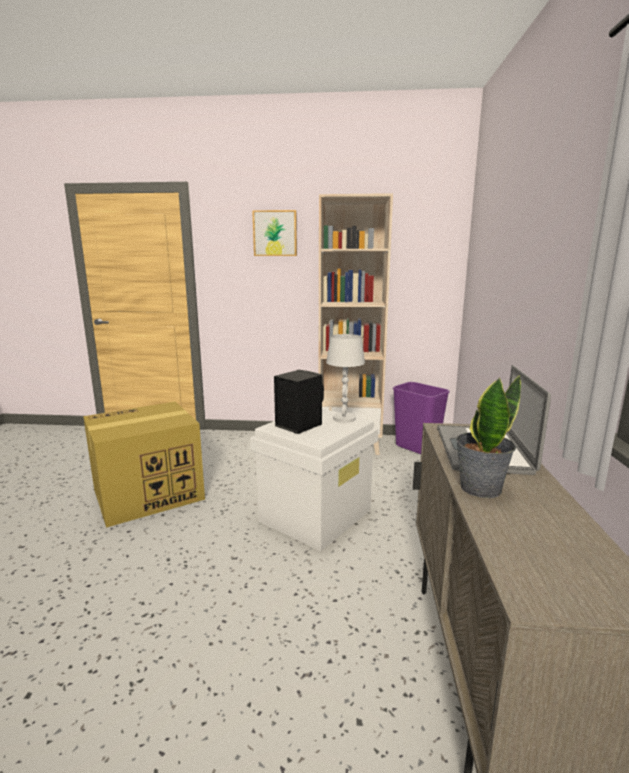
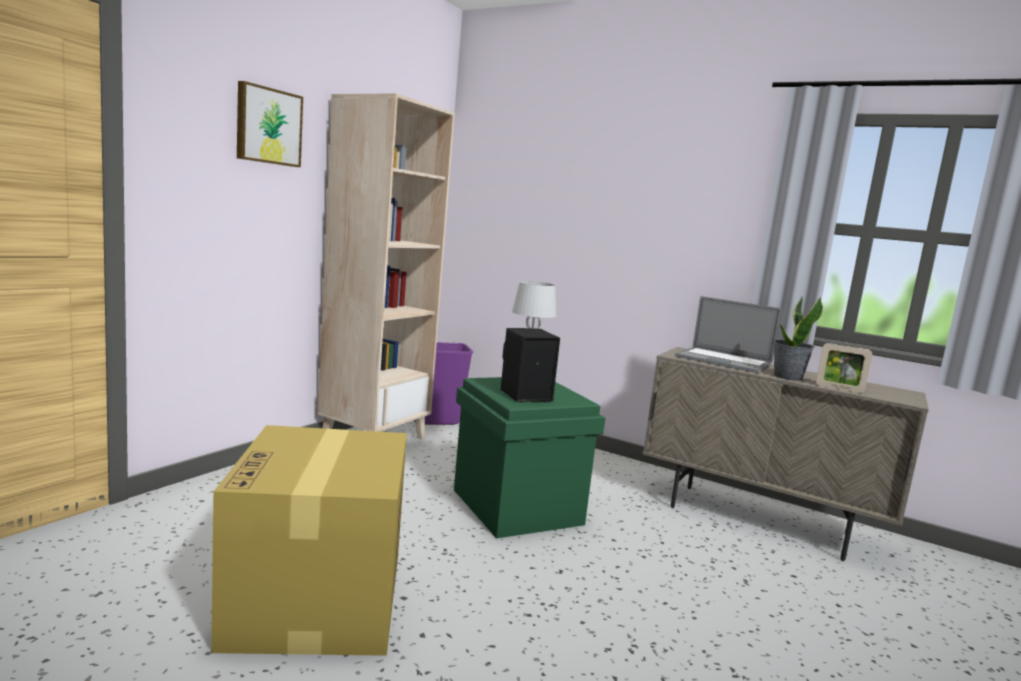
camera: 65 degrees left, 5 degrees down
white storage box [250,409,379,551] -> green storage box [454,377,605,539]
none -> picture frame [816,343,872,393]

